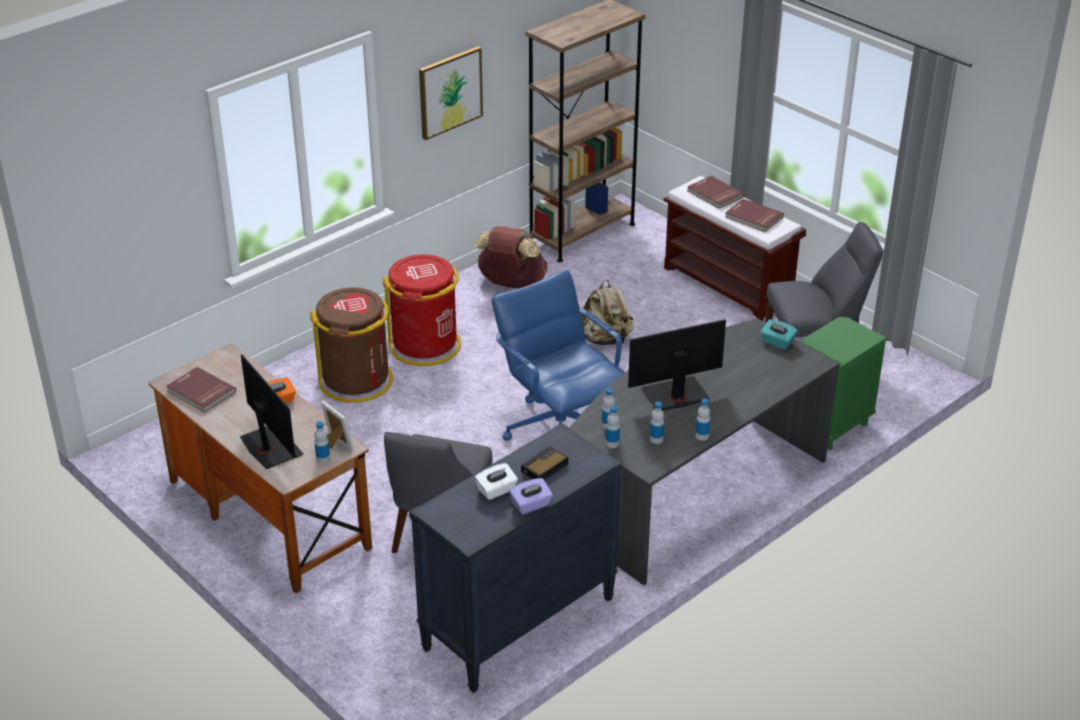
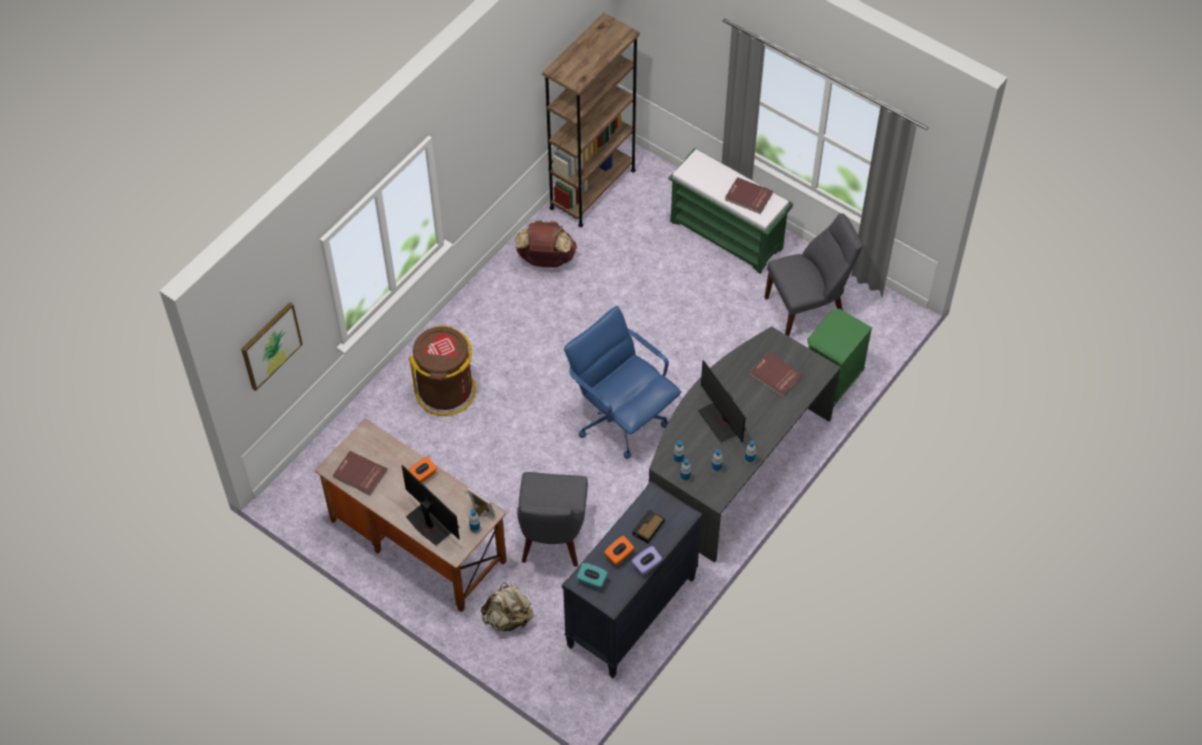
camera: 10 degrees left, 20 degrees up
red trash can [383,254,461,366] -> none
picture [419,46,483,140] -> picture moved to [241,302,303,391]
white tissue box [475,463,518,500] -> orange tissue box [604,536,634,566]
beige backpack [581,280,634,345] -> beige backpack moved to [481,582,534,631]
monitor [628,319,726,410] -> monitor turned 90 degrees counterclockwise [697,360,746,443]
brown bench [664,176,806,321] -> green bench [668,148,793,274]
red book [687,176,744,209] -> red book moved to [749,352,802,397]
turquoise tissue box [760,320,797,350] -> turquoise tissue box moved to [577,563,608,589]

